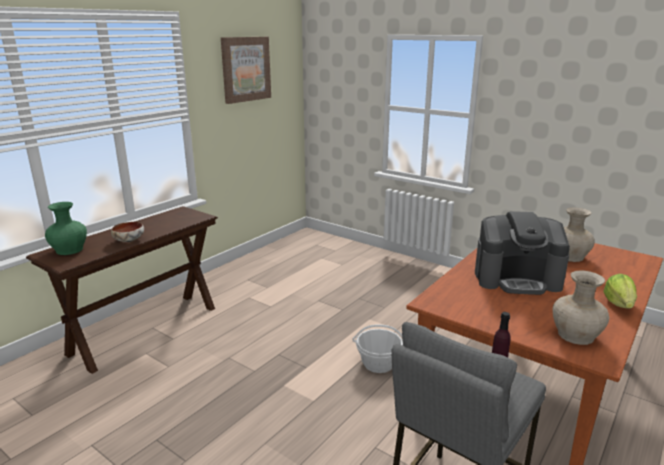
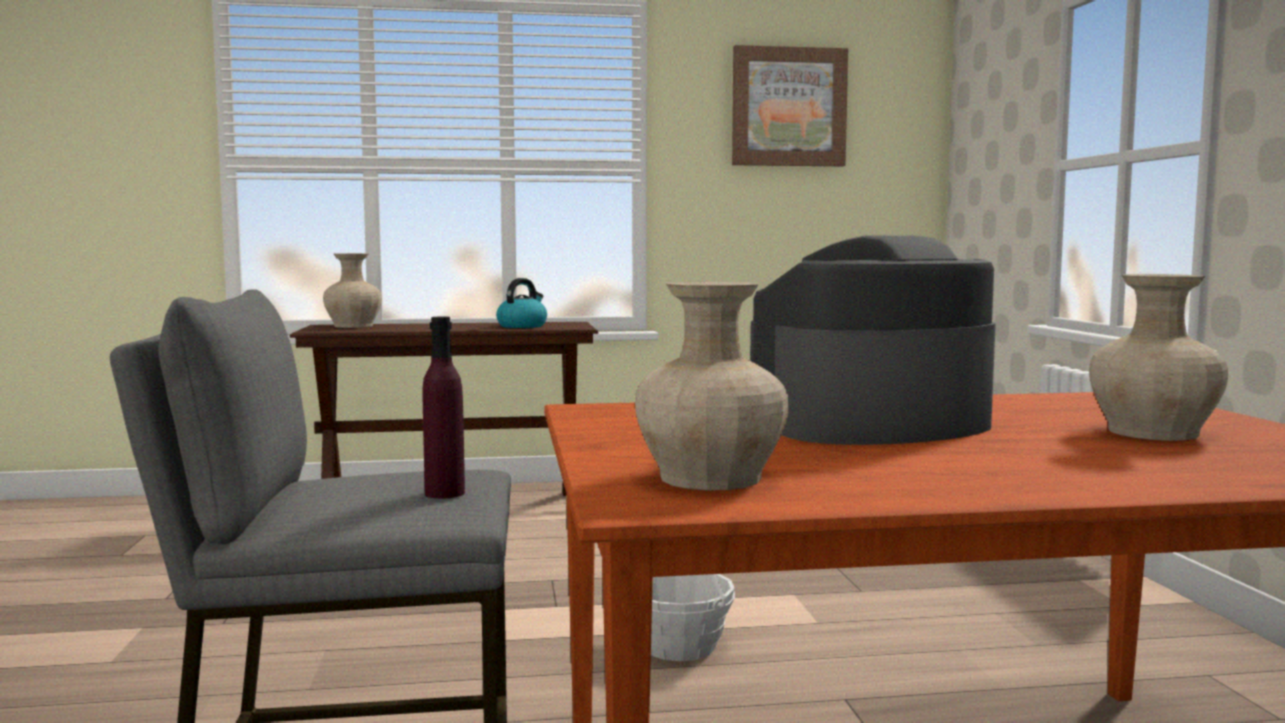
camera: 45 degrees right, 15 degrees down
green vase [45,202,87,255] -> beige vase [323,253,382,328]
bowl [111,222,144,242] -> none
coffee machine [475,211,570,295] -> coffee machine turned 105 degrees clockwise [750,235,996,445]
lettuce [603,274,637,309] -> none
none -> kettle [496,278,547,328]

